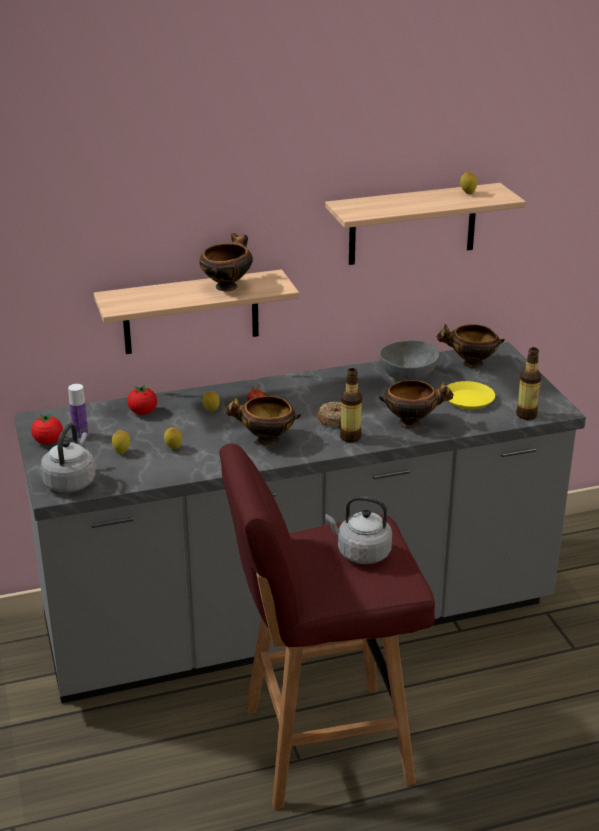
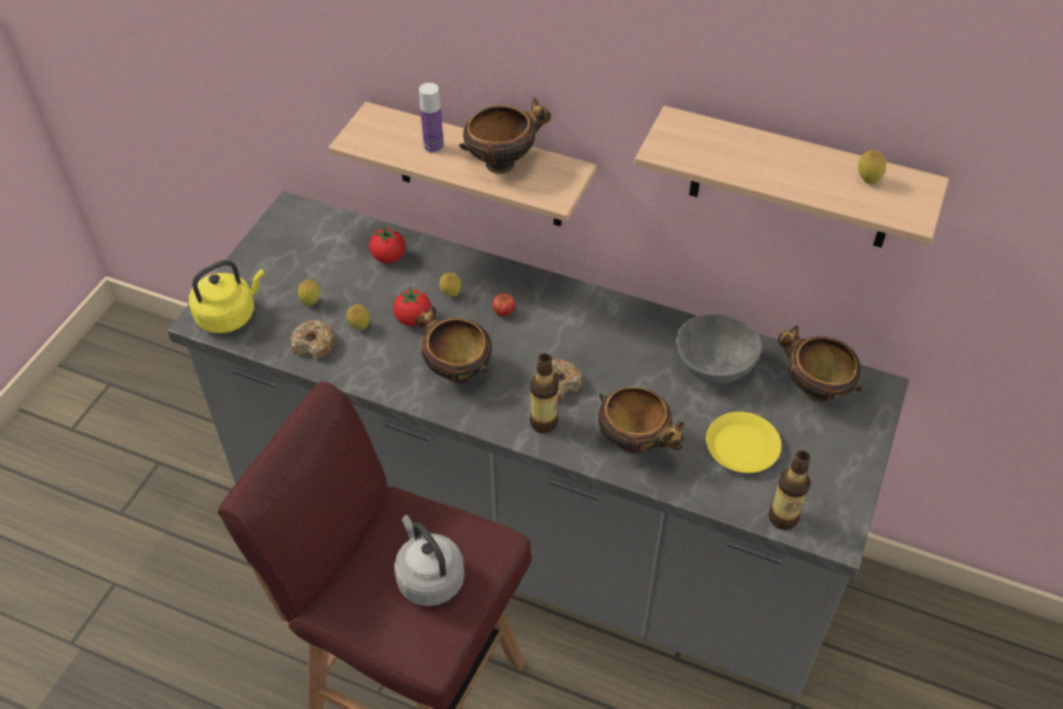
camera: 40 degrees right, 20 degrees up
tomato [31,413,63,444] -> tomato moved to [393,287,431,326]
grey kettle [41,423,95,493] -> yellow kettle [189,260,265,333]
bottle [68,384,88,439] -> bottle moved to [419,83,444,153]
none -> donut [290,320,335,360]

